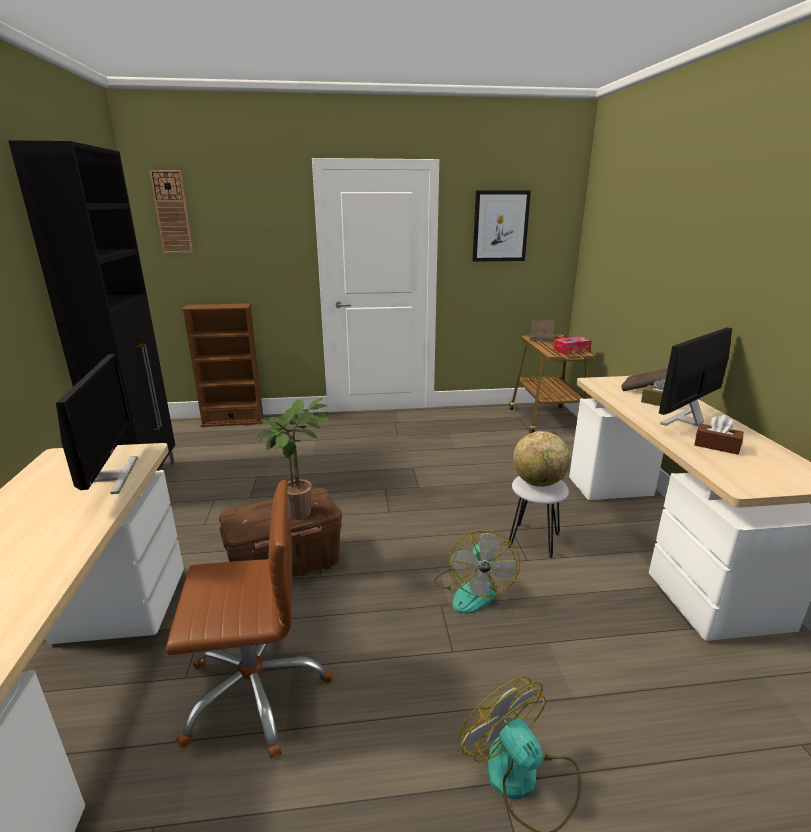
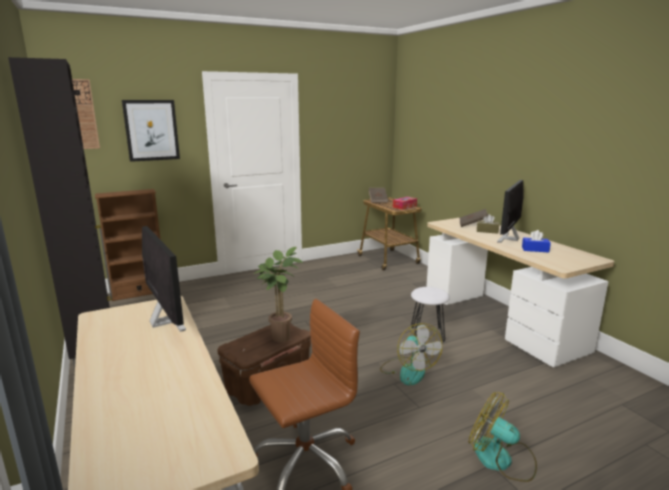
camera: 20 degrees left, 5 degrees down
picture [473,191,531,262] -> picture moved to [122,100,180,162]
globe [513,431,570,487] -> none
brown tissue box [694,415,743,455] -> blue tissue box [522,230,551,252]

